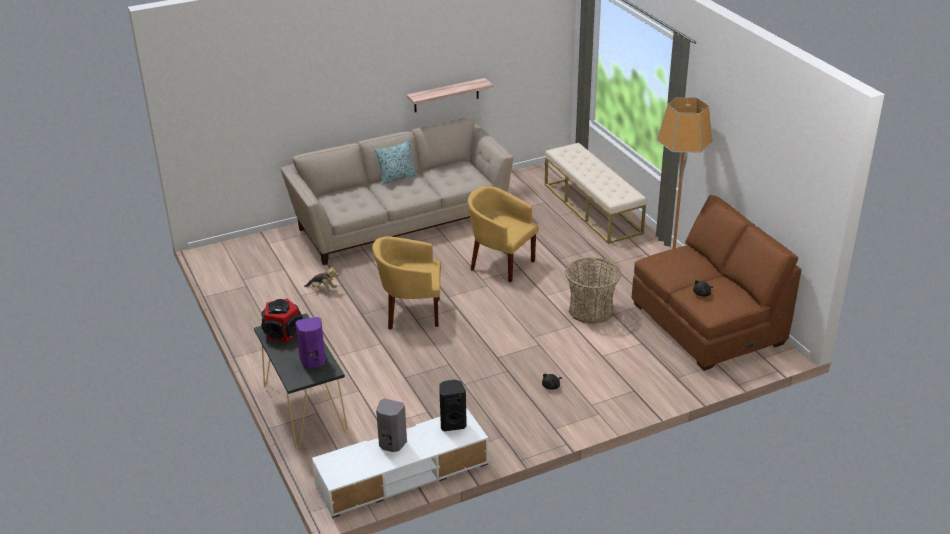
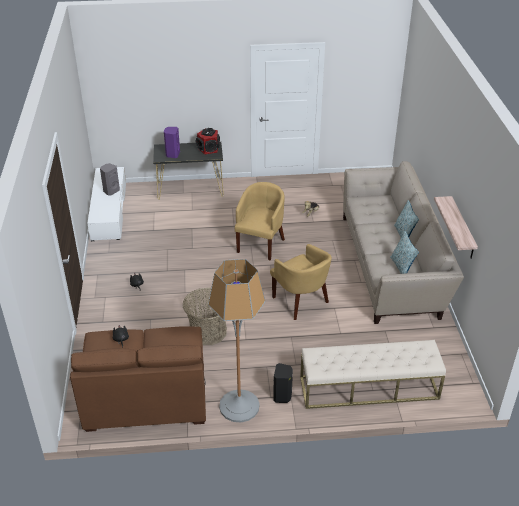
camera: 110 degrees right, 5 degrees up
black speaker [439,380,467,431] -> black speaker moved to [273,363,293,403]
yellow armchair [468,186,539,282] -> yellow armchair turned 90 degrees clockwise [270,244,332,320]
none -> pillow [390,231,419,274]

